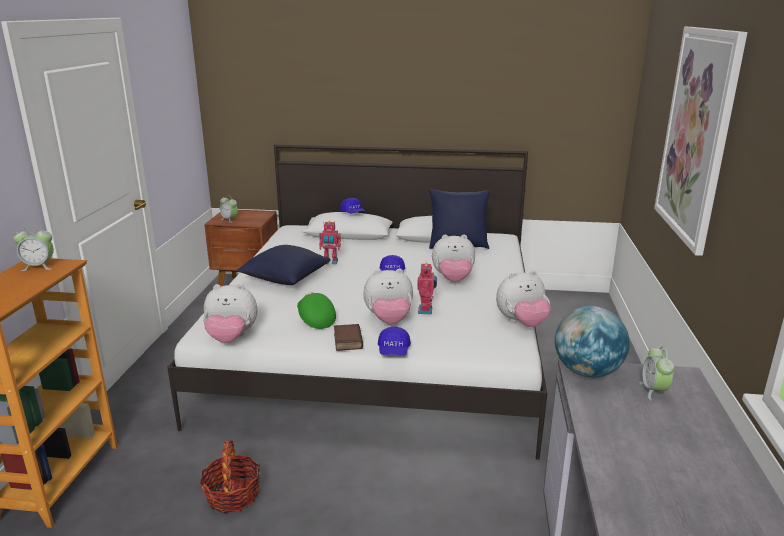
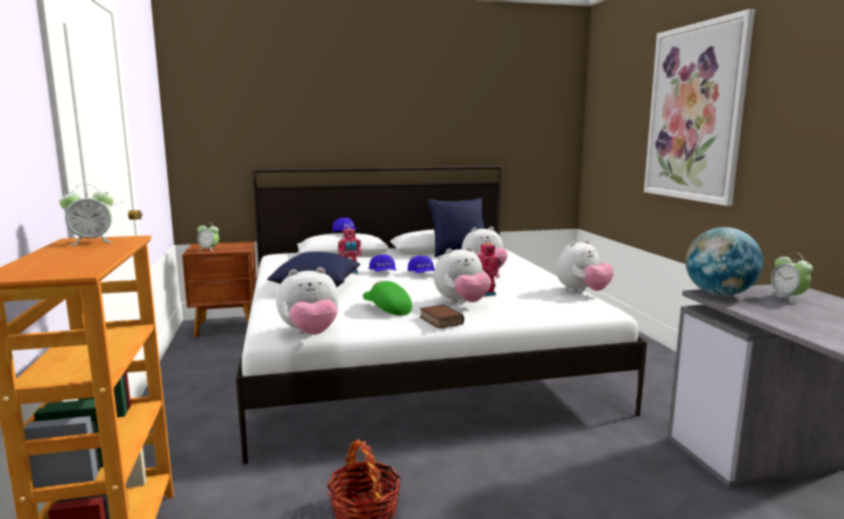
camera: 20 degrees left, 10 degrees down
blue cap [378,327,411,355] -> blue cap moved to [369,254,396,272]

